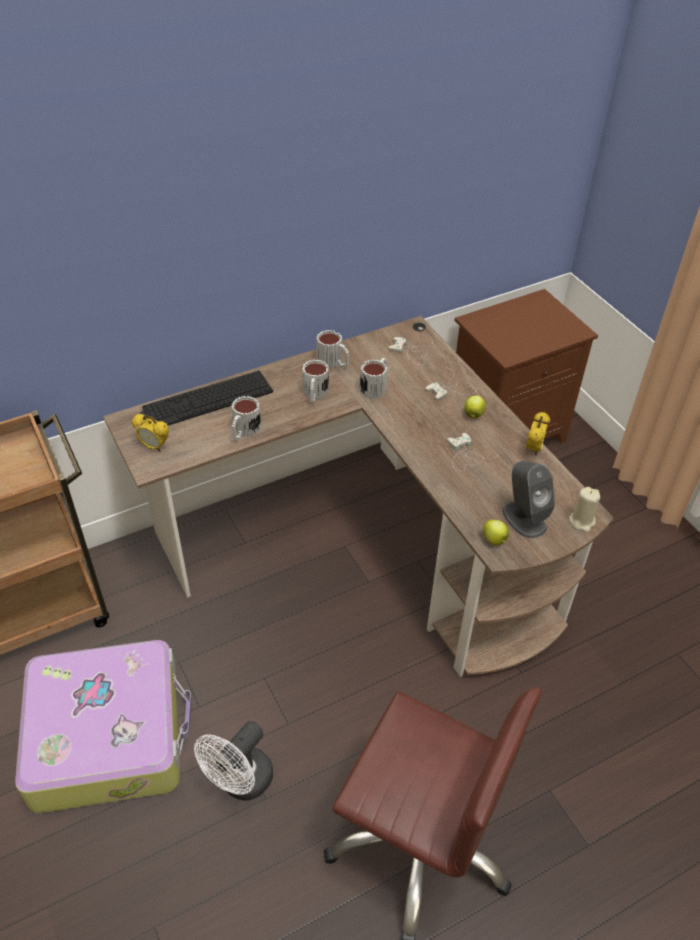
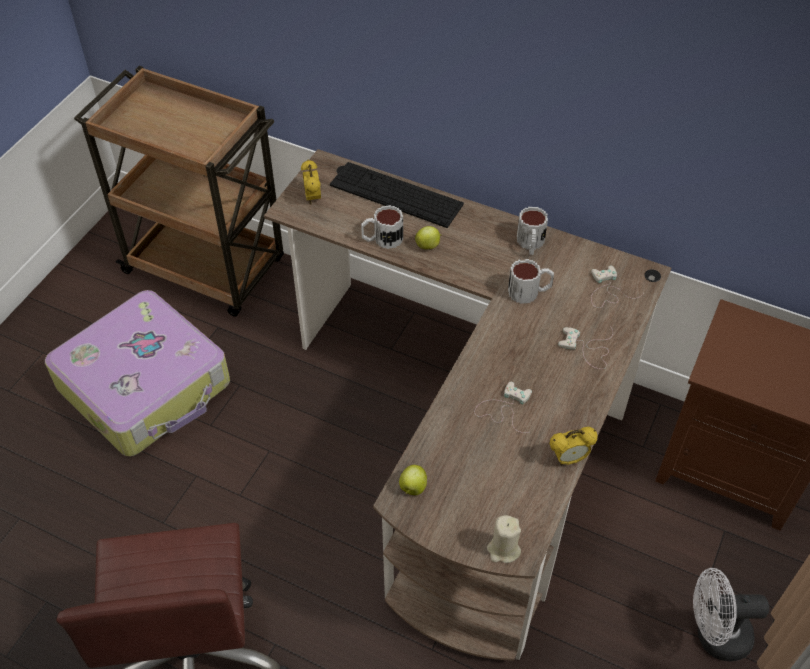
camera: 55 degrees right, 5 degrees up
white fan [194,721,273,800] -> white fan moved to [693,568,769,661]
mug [302,360,329,403] -> none
apple [464,395,486,418] -> apple moved to [415,226,441,249]
grey speaker [503,461,555,538] -> none

